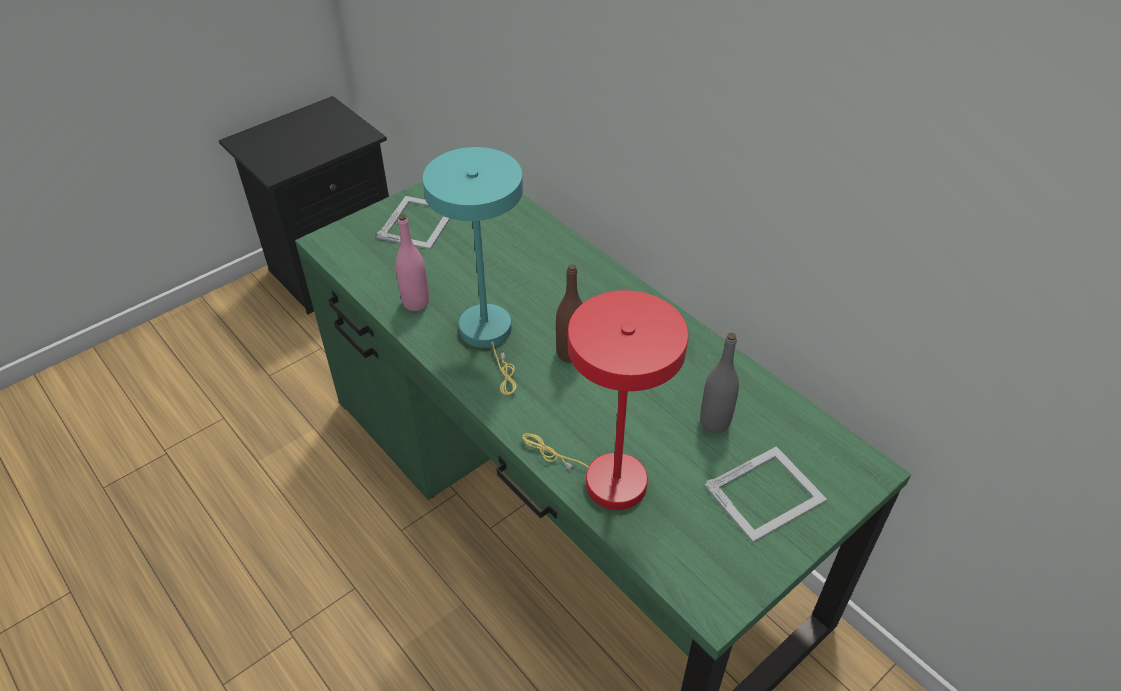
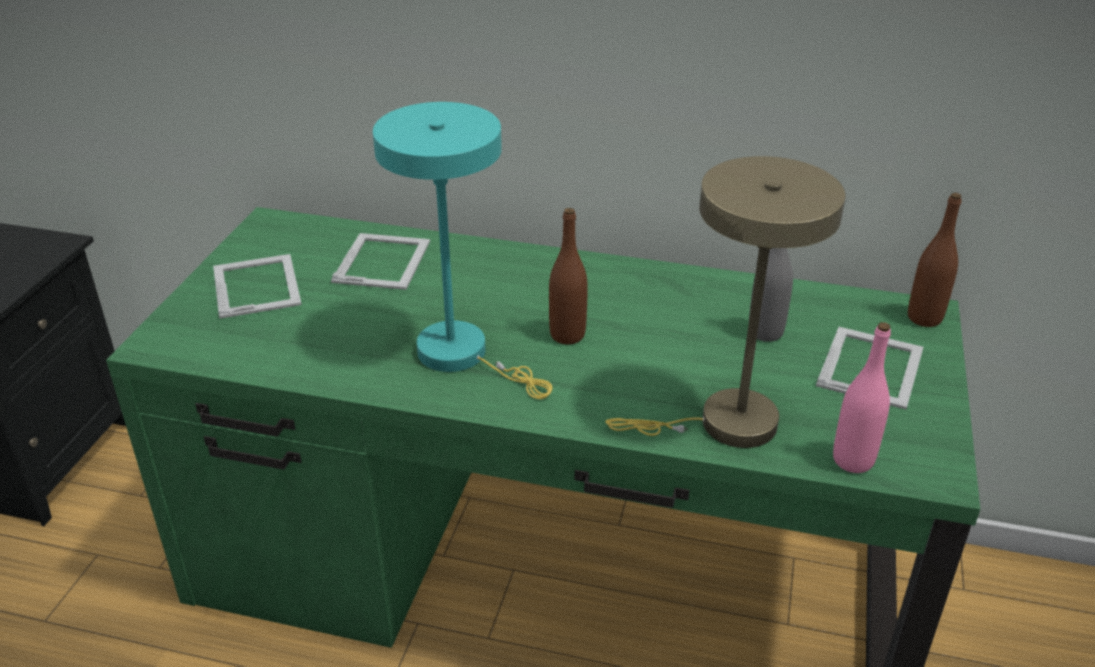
camera: 35 degrees left, 10 degrees down
pink bottle [396,214,429,311] -> pink bottle moved to [833,322,891,473]
red table lamp [522,290,688,510] -> beige table lamp [605,156,845,448]
none -> picture frame [331,233,430,290]
none -> brown bottle [908,193,962,327]

